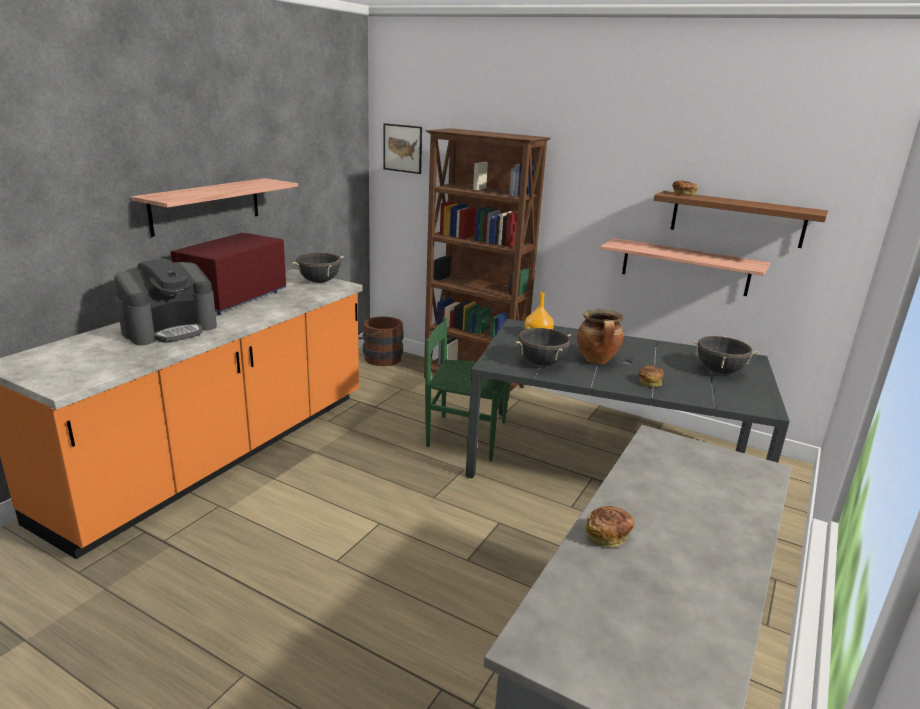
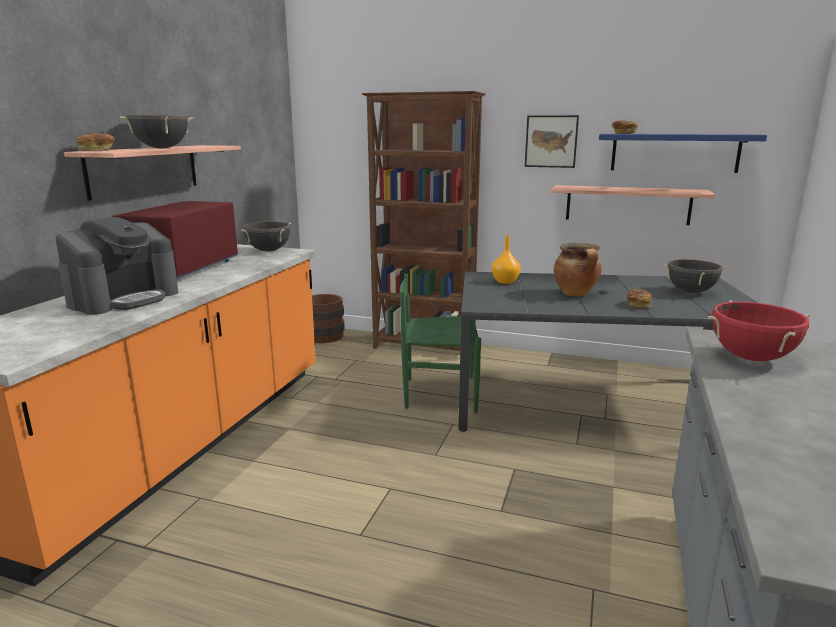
camera: 10 degrees left, 5 degrees down
picture [384,123,422,174] -> picture moved to [525,115,579,168]
black cooking pot [516,327,571,366] -> black cooking pot moved to [120,115,194,149]
bread [586,506,634,548] -> bread moved to [76,133,115,151]
brown shelf [654,191,828,248] -> blue shelf [599,134,767,173]
none -> red cooking pot [708,300,811,361]

